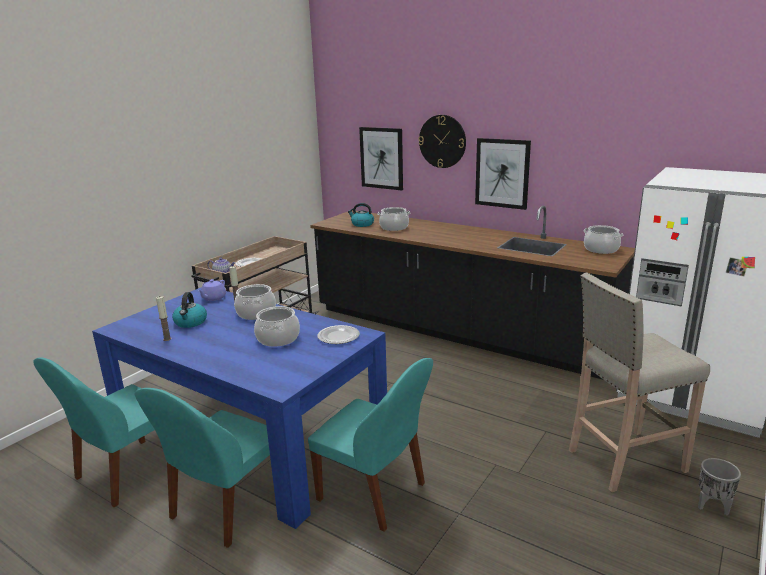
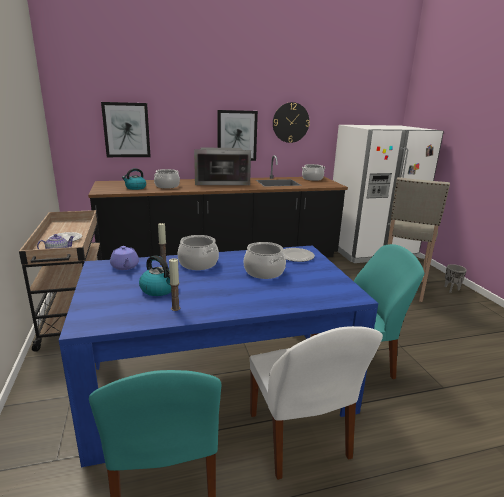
camera: 50 degrees left, 0 degrees up
turquoise chair [134,388,270,548] -> white chair [250,326,383,480]
wall clock [418,115,466,168] -> wall clock moved to [273,102,310,143]
none -> microwave [194,147,251,185]

